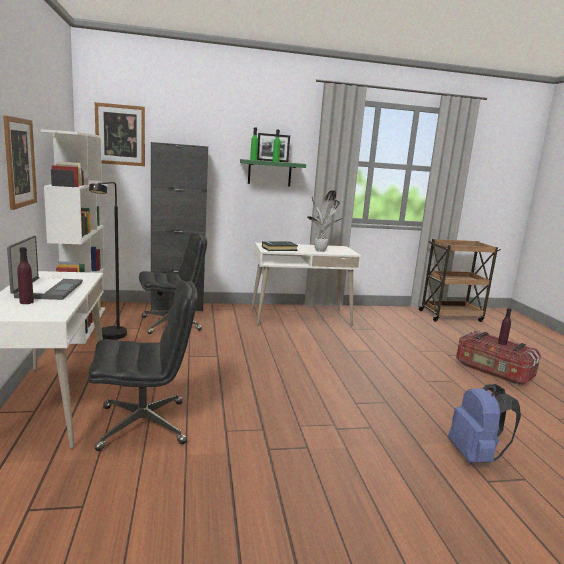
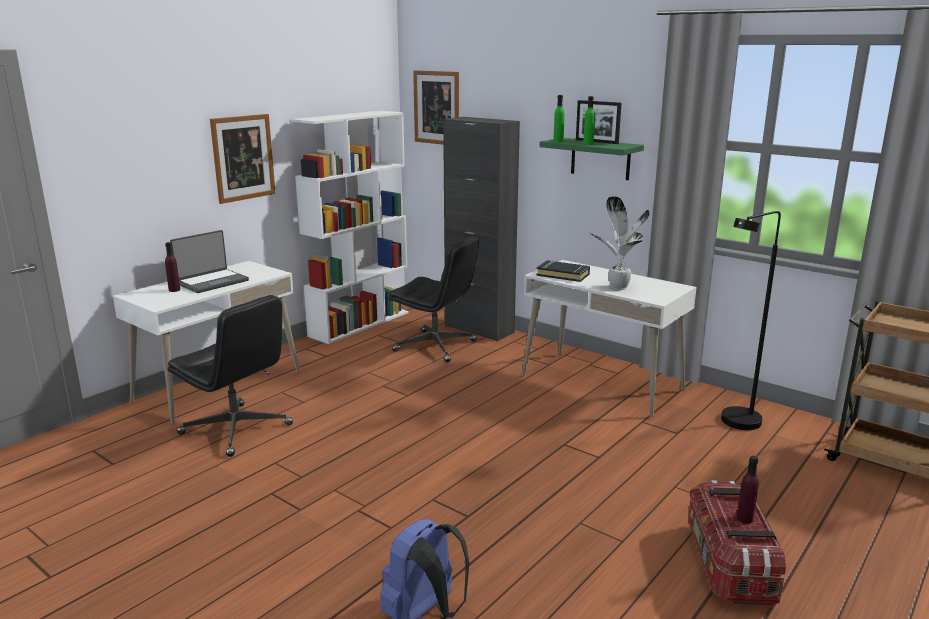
camera: 50 degrees right, 5 degrees up
black floor lamp [89,182,127,340] -> black floor lamp moved to [721,211,781,430]

